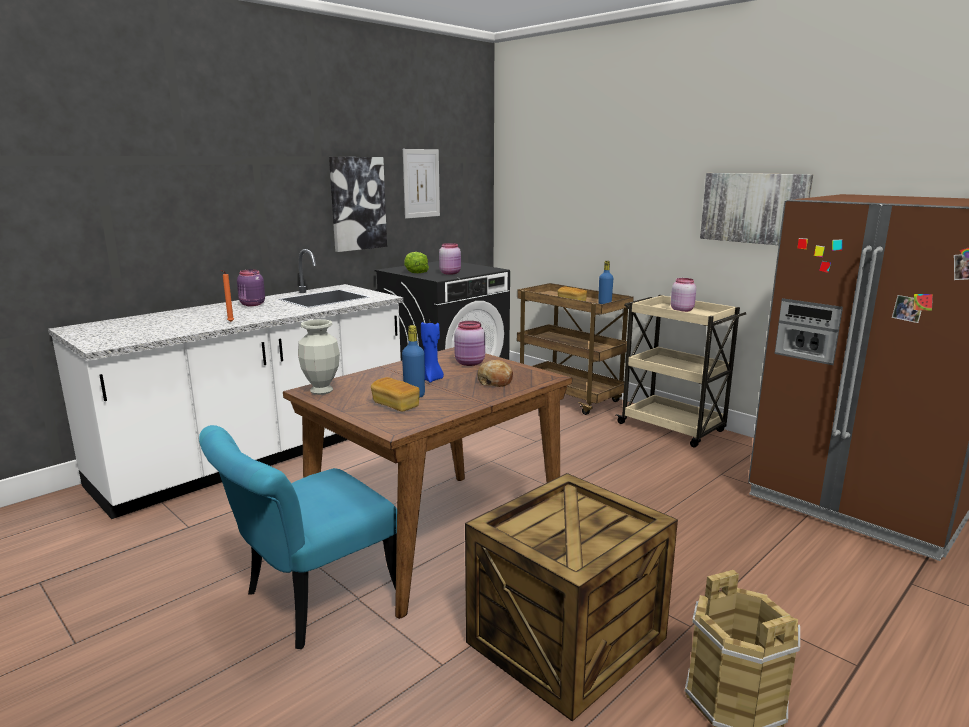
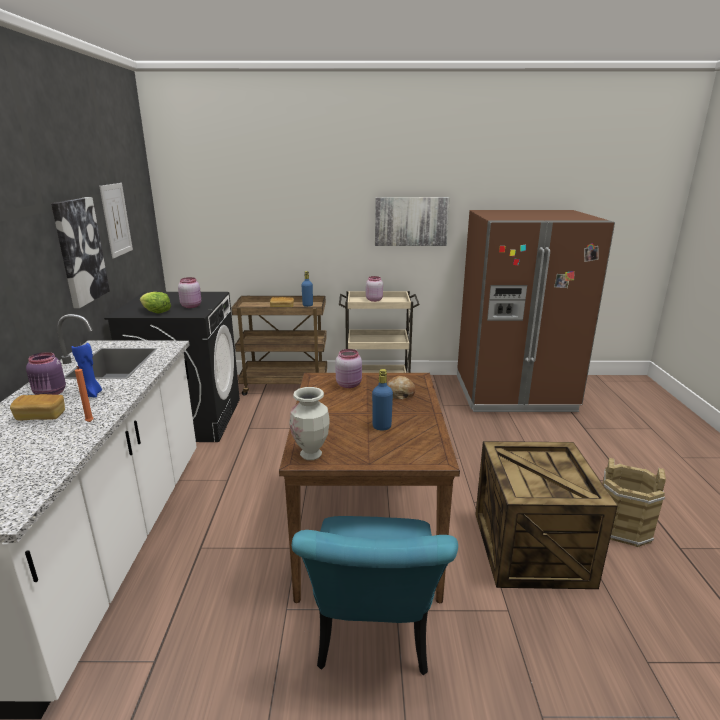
camera: 45 degrees left, 5 degrees up
bread [371,377,420,412] -> bread moved to [10,394,65,420]
blue candle [421,322,444,382] -> blue candle moved to [71,343,102,397]

